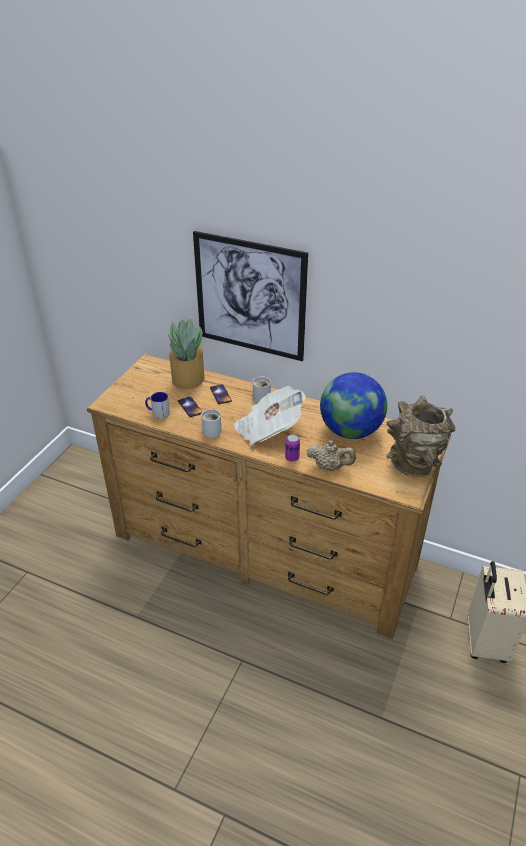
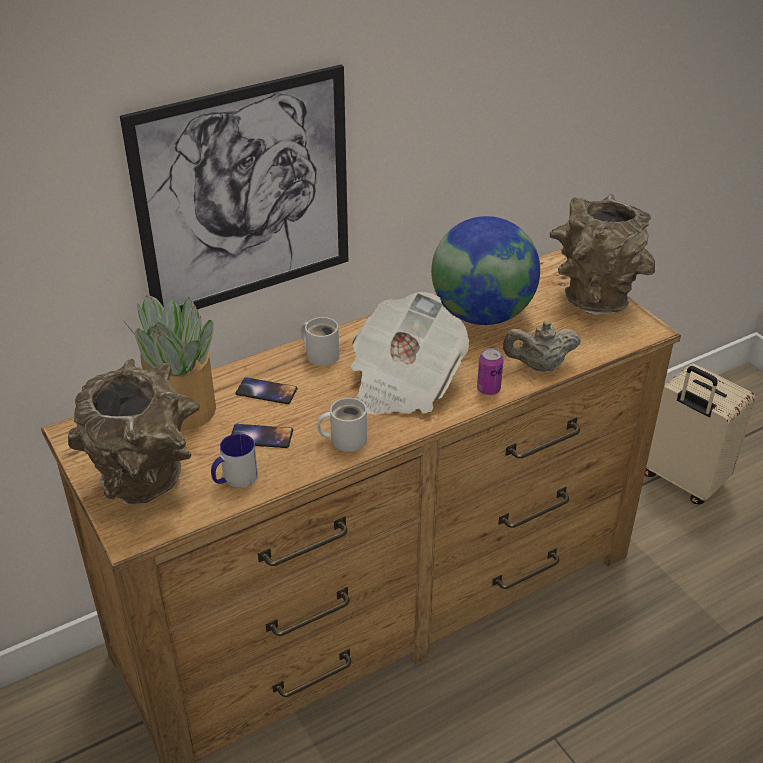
camera: 55 degrees left, 0 degrees up
beige teapot [307,440,356,471] -> beige teapot turned 150 degrees counterclockwise [503,321,581,372]
none -> brown vase [68,359,200,505]

